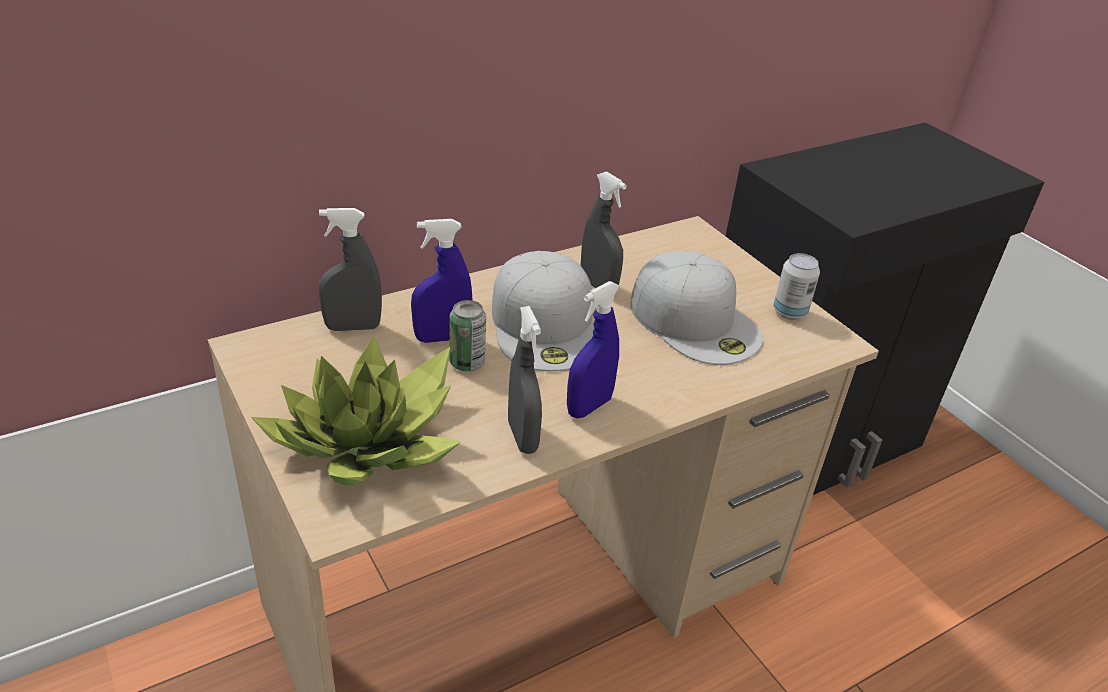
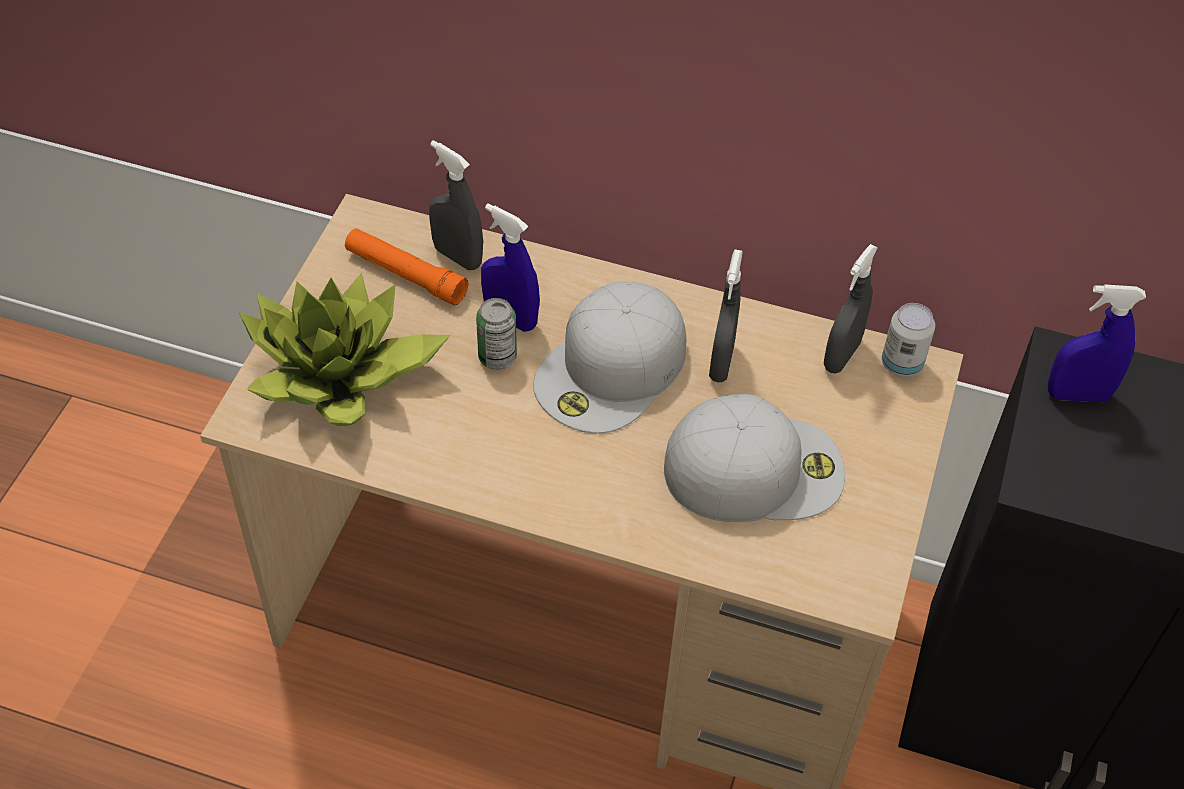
camera: 50 degrees right, 15 degrees up
grey spray bottle [508,306,542,454] -> grey spray bottle moved to [824,244,878,374]
blue spray bottle [567,281,620,418] -> blue spray bottle moved to [1048,284,1146,402]
white cap [630,250,763,365] -> white cap turned 105 degrees counterclockwise [664,394,845,522]
can [773,253,820,320] -> can moved to [882,303,935,377]
none -> orange flashlight [345,228,468,305]

